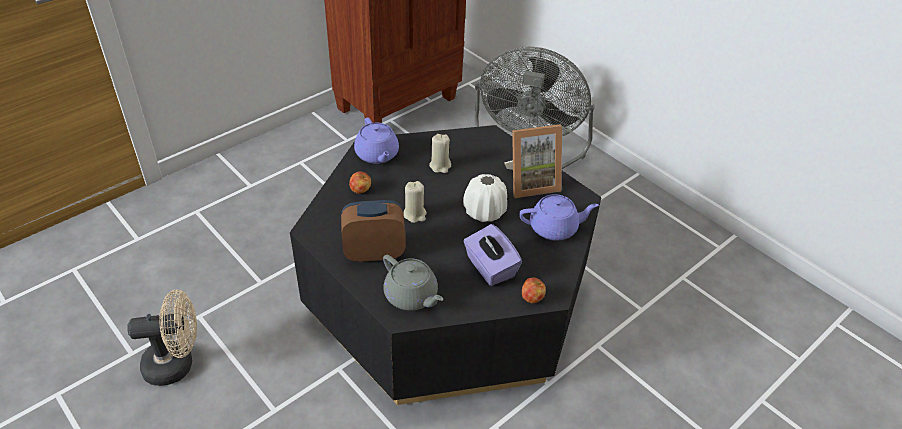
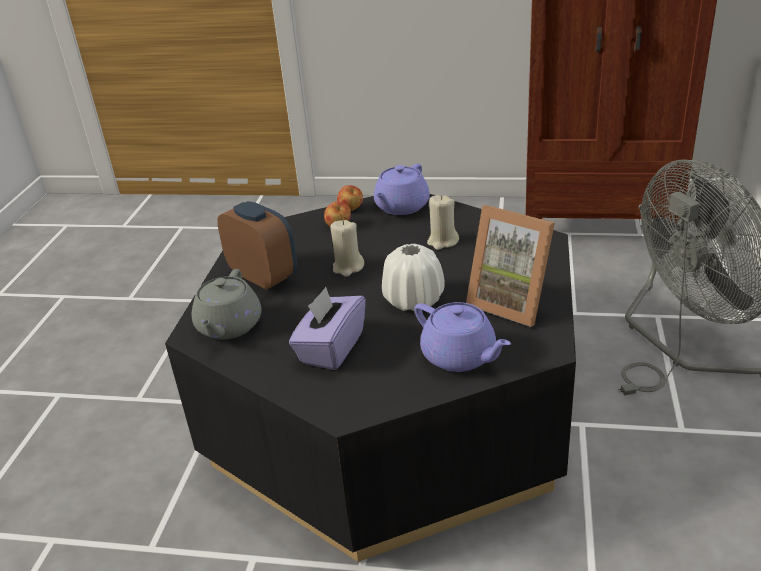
camera: 55 degrees right, 10 degrees down
beige fan [127,290,197,386] -> none
apple [522,278,546,303] -> apple moved to [337,185,363,211]

